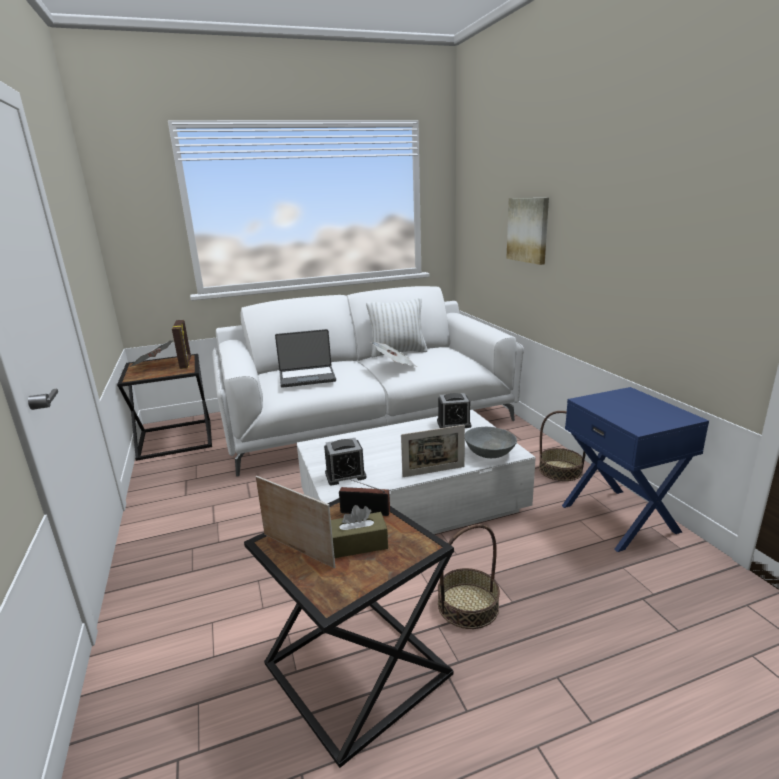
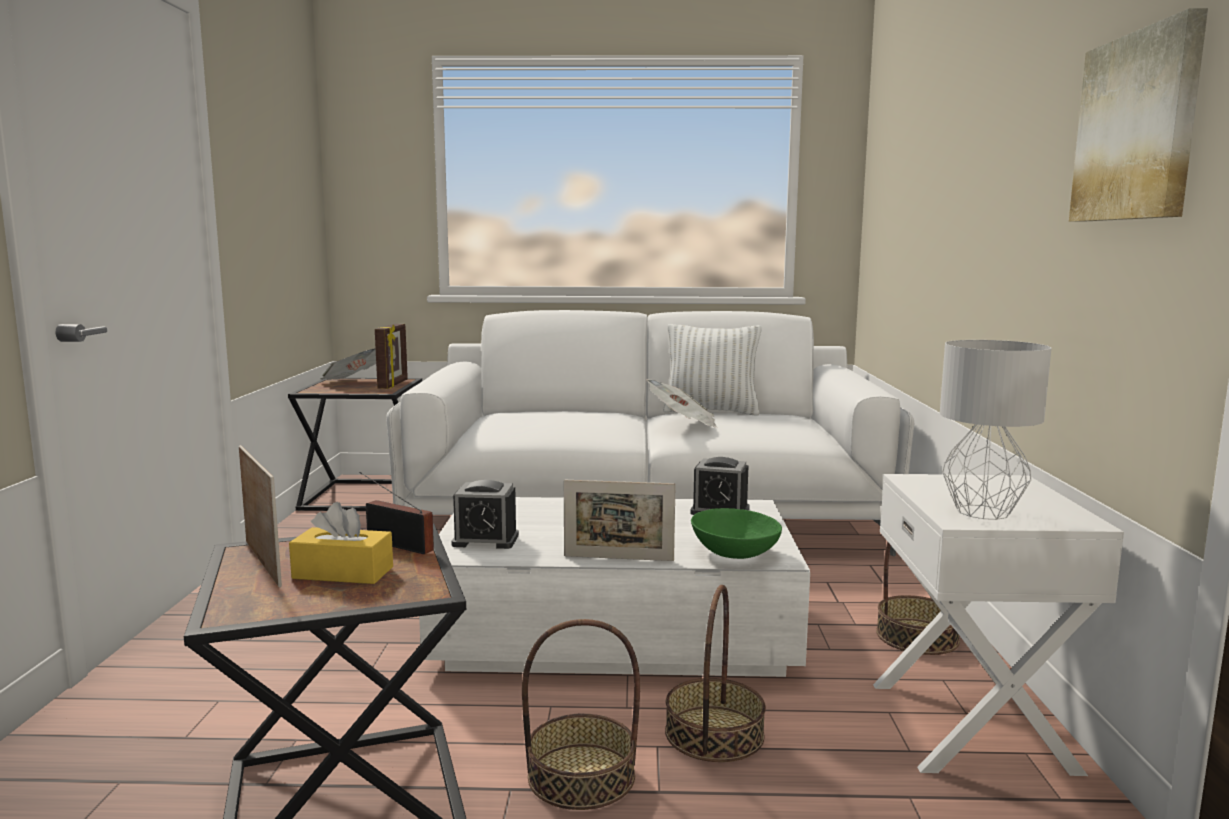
camera: 20 degrees right, 10 degrees down
laptop [275,329,336,388] -> none
brown tissue box [331,505,388,558] -> yellow tissue box [289,502,393,584]
grey bowl [465,427,517,458] -> green bowl [691,508,782,559]
picture [506,198,549,265] -> picture moved to [1069,8,1208,222]
blue nightstand [562,387,709,552] -> white nightstand [873,474,1124,776]
none -> basket [665,585,766,762]
none -> grey table lamp [940,340,1052,520]

